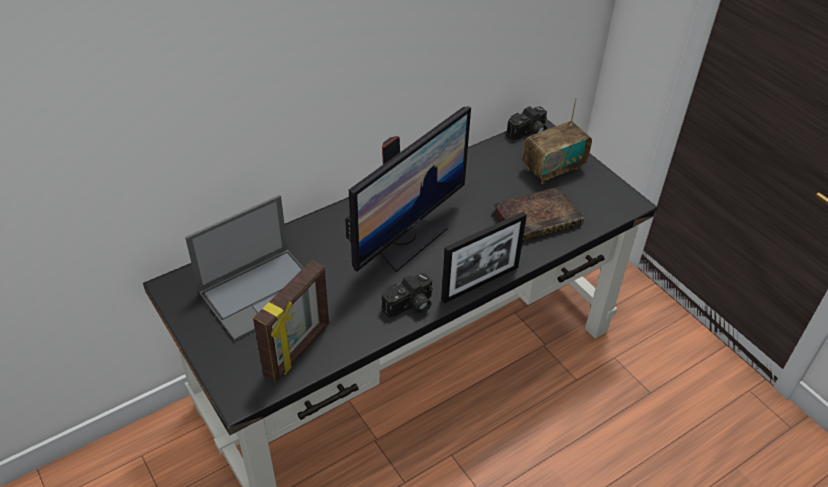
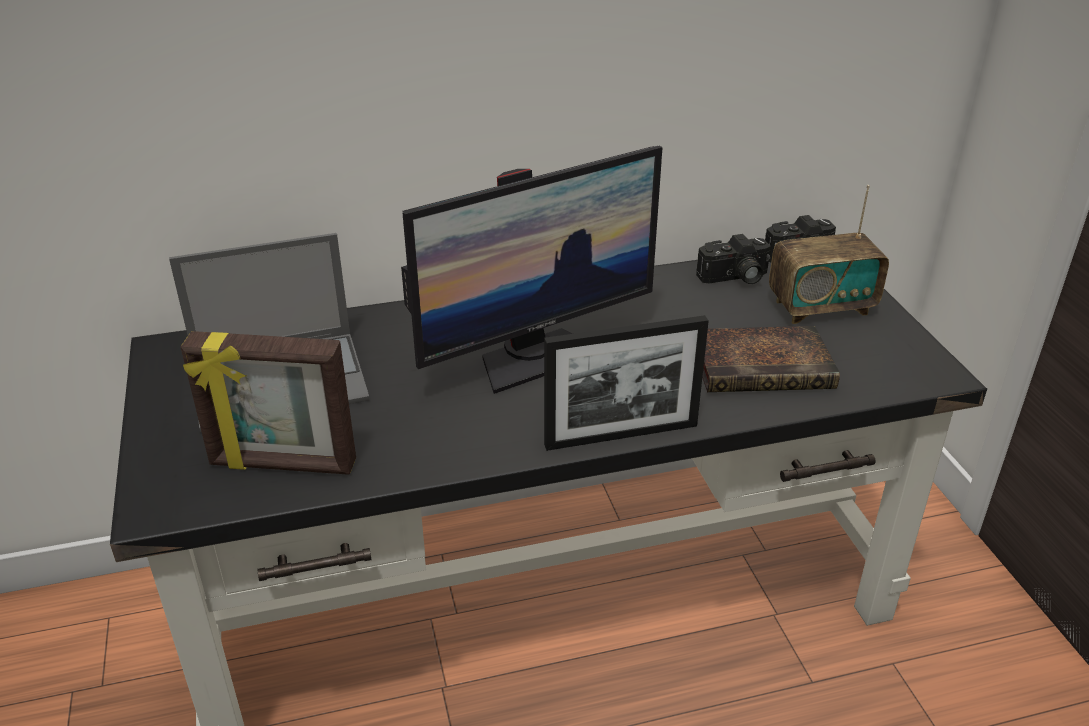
camera: 20 degrees right, 10 degrees down
picture frame [253,260,329,382] -> picture frame turned 45 degrees clockwise [181,331,356,475]
camera [382,273,433,317] -> camera moved to [696,234,771,284]

